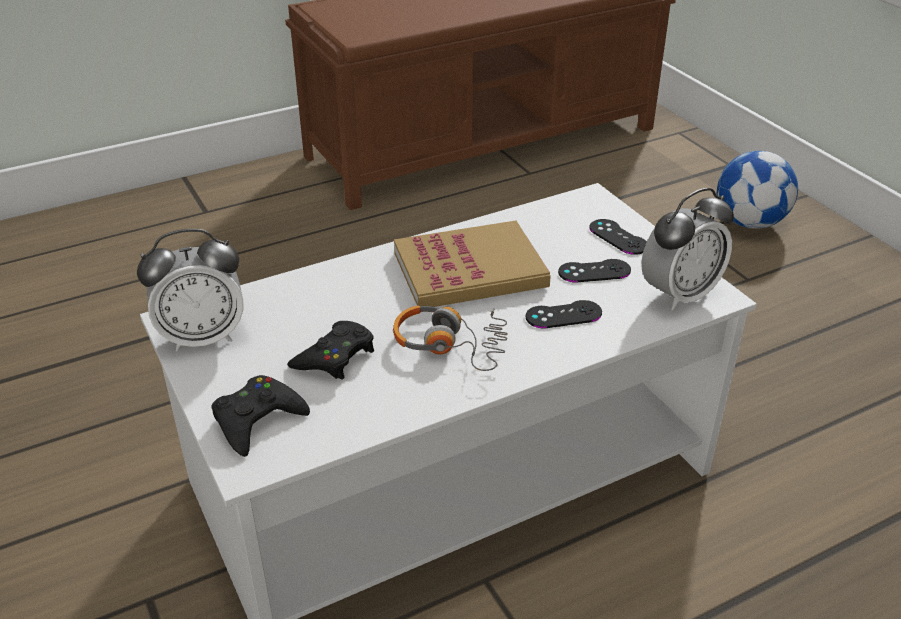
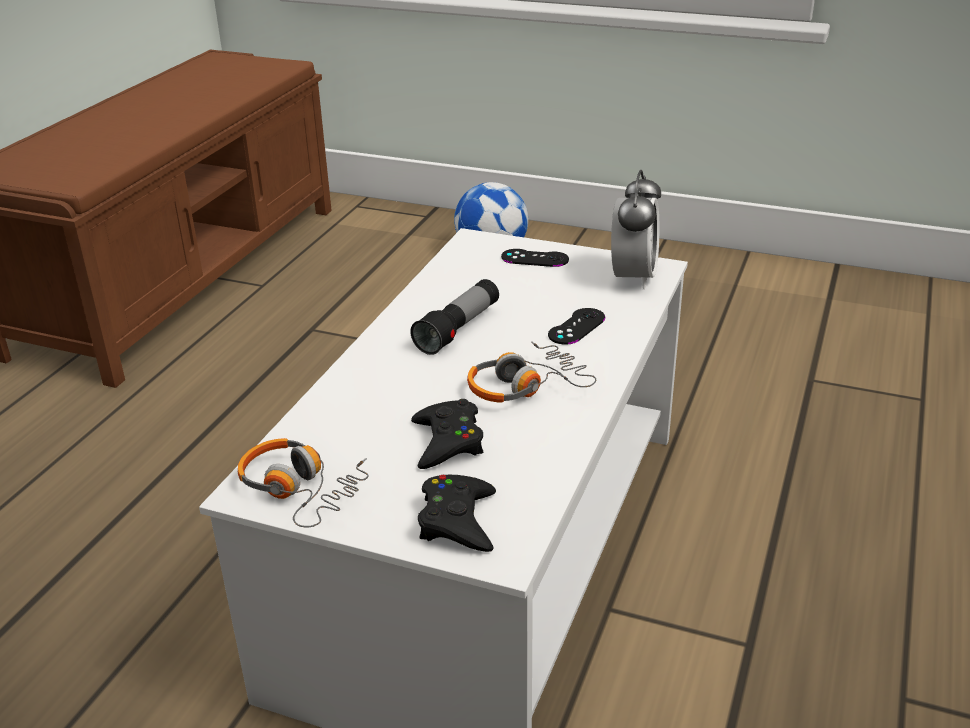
camera: 40 degrees left, 5 degrees down
alarm clock [137,229,243,352] -> headphones [238,438,369,527]
book [394,221,551,307] -> flashlight [410,279,499,355]
black game controller [558,259,631,282] -> none

